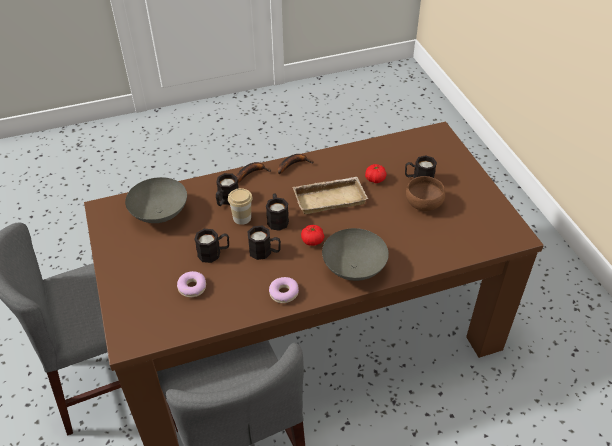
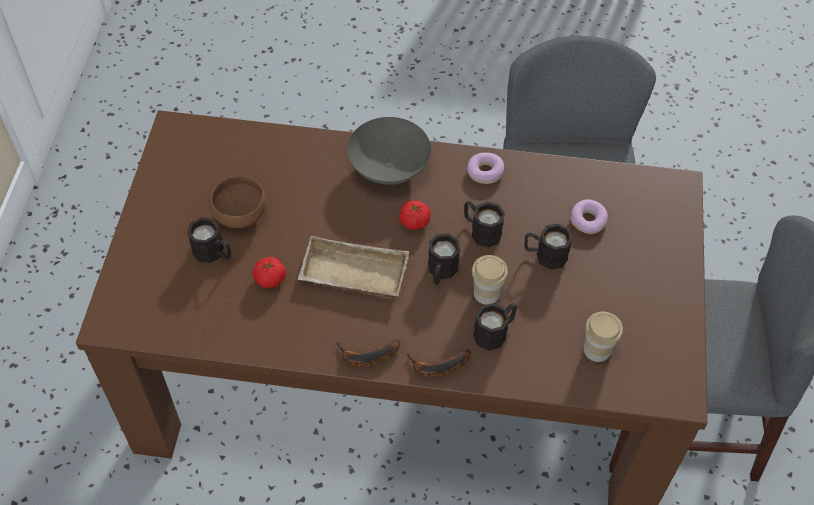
camera: 155 degrees left, 10 degrees up
grey bowl [125,177,187,223] -> cup [584,312,623,362]

